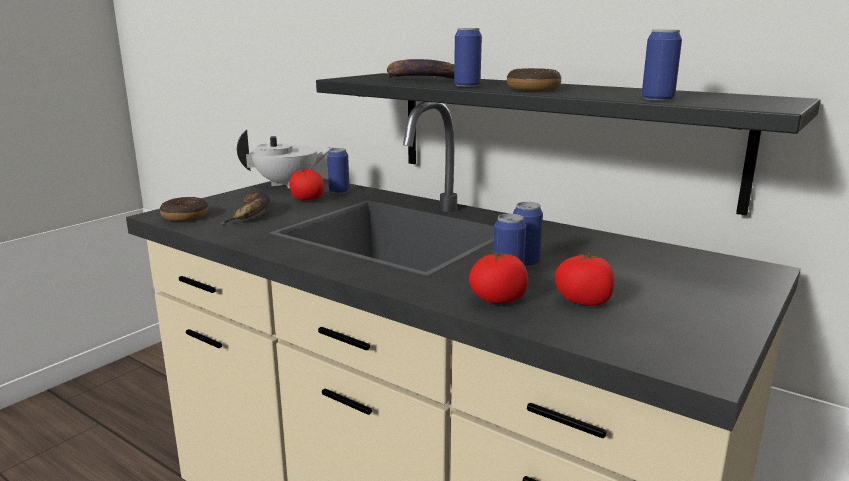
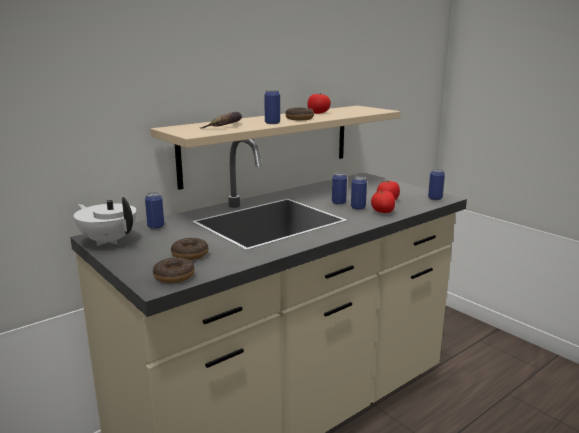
camera: 75 degrees left, 0 degrees up
banana [218,191,270,225] -> donut [171,238,208,260]
white teapot [237,130,334,189] -> white teapot turned 45 degrees counterclockwise [74,197,136,246]
tomato [290,170,325,201] -> tomato moved to [307,93,331,114]
black shelf [316,73,821,216] -> beige shelf [150,106,401,190]
can [642,30,682,101] -> can moved to [428,169,445,200]

